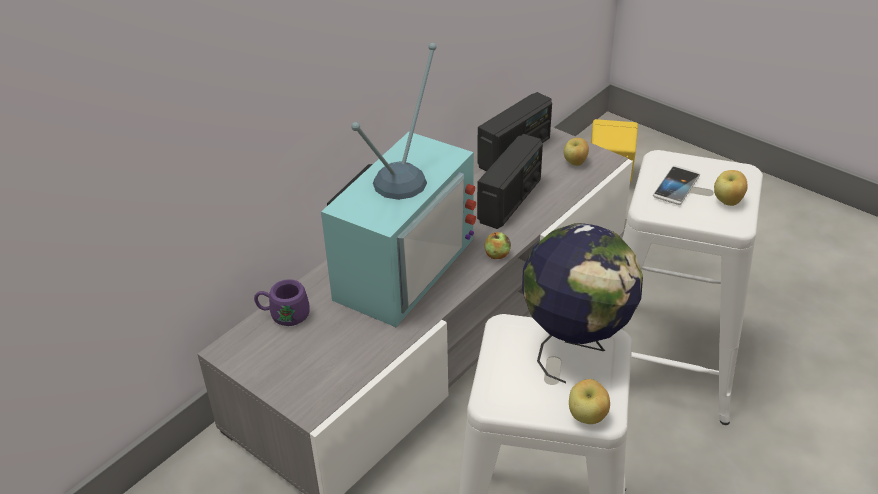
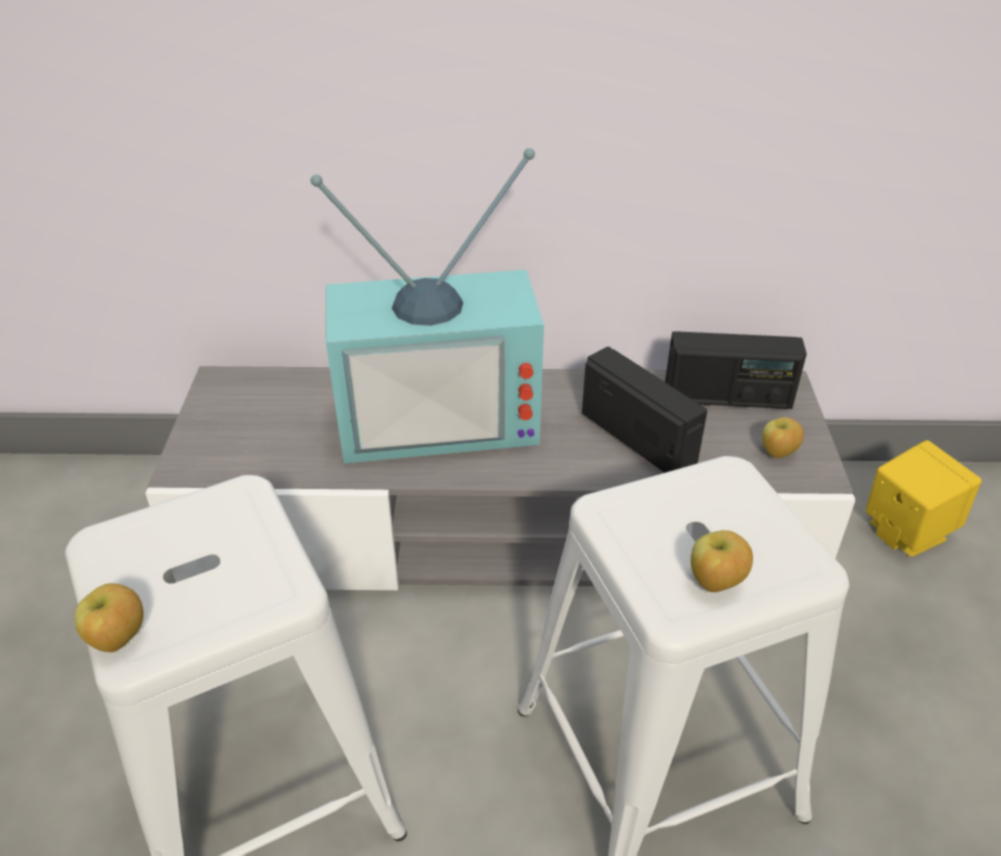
camera: 50 degrees right, 0 degrees up
purple mug [254,279,309,326] -> none
radio [477,134,543,229] -> radio turned 120 degrees counterclockwise [582,347,707,473]
apple [485,232,511,259] -> none
globe [522,223,643,383] -> none
phone [653,166,700,205] -> none

